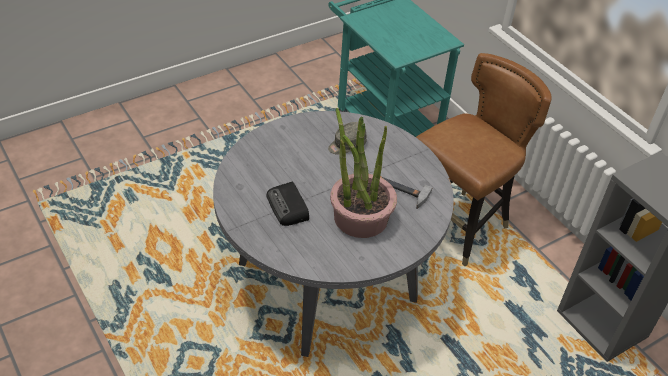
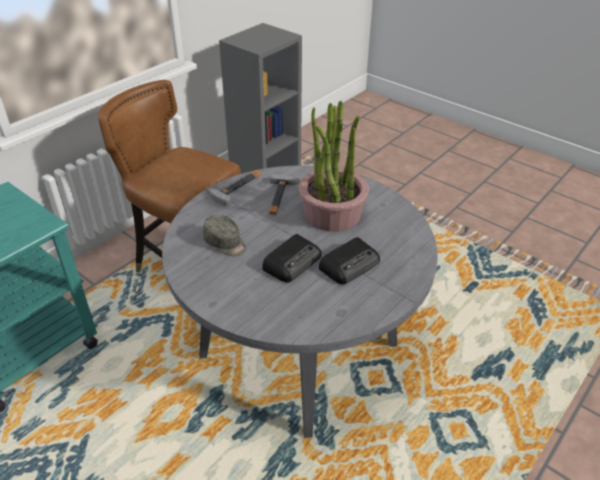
camera: 105 degrees left, 5 degrees down
none -> hammer [206,170,261,206]
none -> radio [262,234,321,282]

